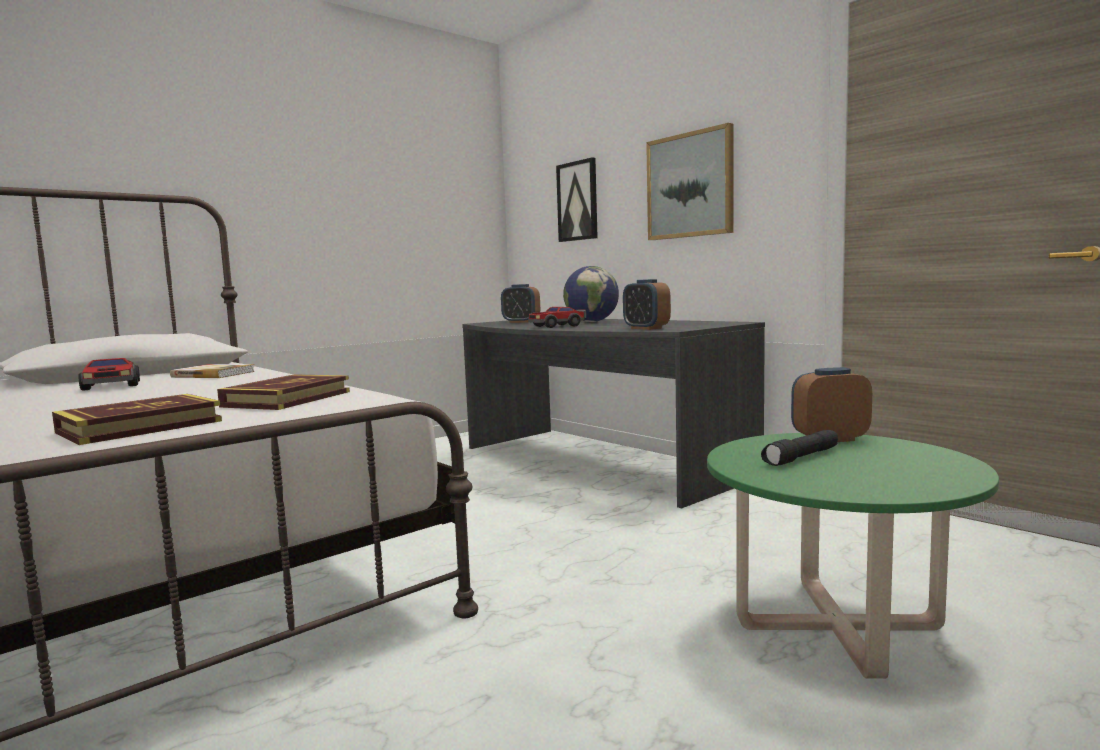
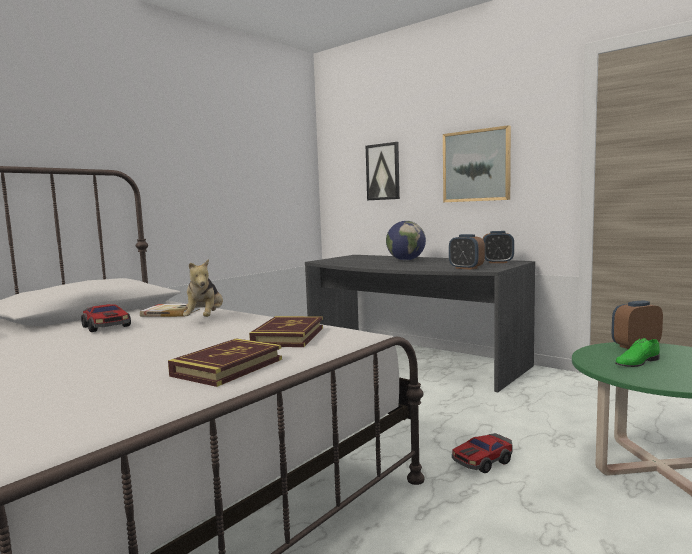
camera: 10 degrees left, 0 degrees up
alarm clock [501,284,540,323] -> alarm clock moved to [483,231,514,263]
toy car [528,307,586,328] -> toy car moved to [452,433,512,473]
black flashlight [761,430,838,466] -> green shoe [615,338,660,367]
none -> plush toy [183,259,223,317]

